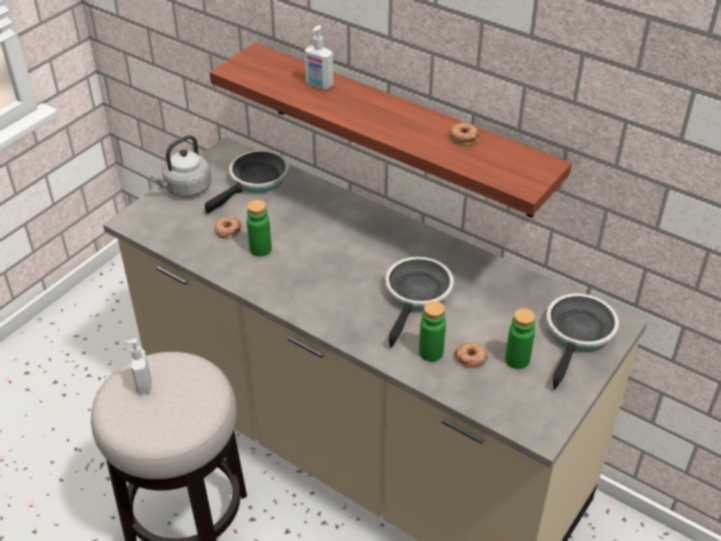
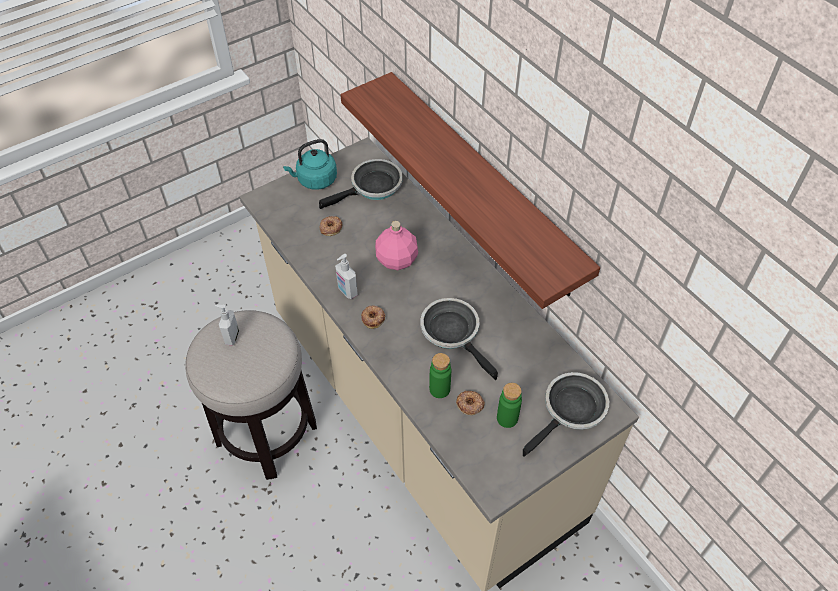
camera: 20 degrees right, 10 degrees up
grey kettle [151,135,212,197] -> turquoise kettle [283,139,337,190]
green bottle [247,200,272,257] -> none
soap dispenser [305,25,334,89] -> soap dispenser moved to [335,254,358,299]
frying pan [385,257,454,348] -> frying pan turned 75 degrees counterclockwise [420,298,498,380]
donut [449,123,480,146] -> donut moved to [361,305,385,329]
none -> pink bottle [375,221,418,270]

